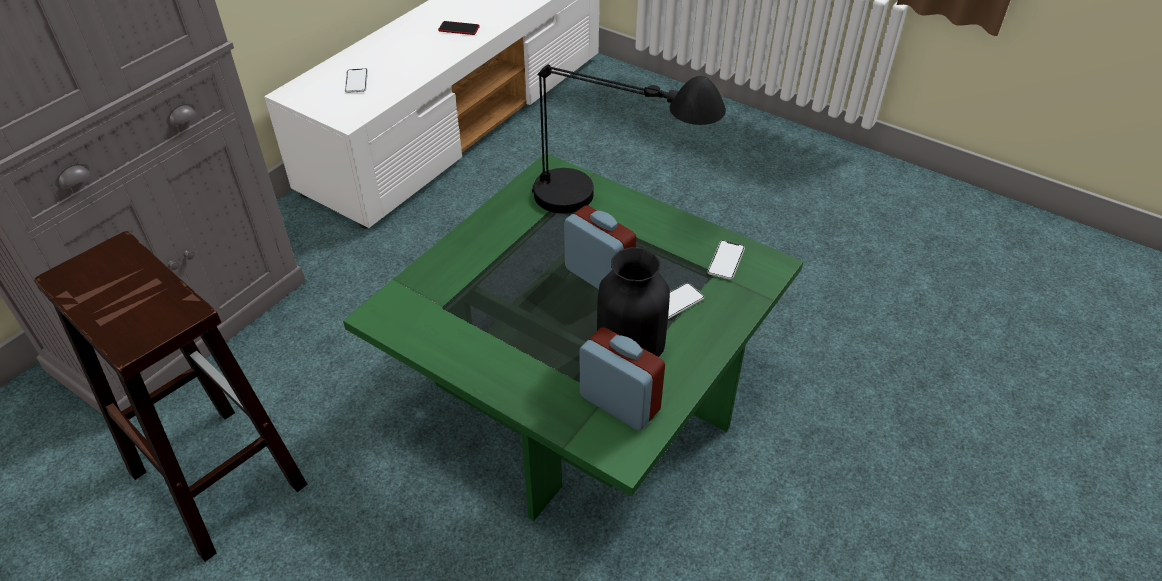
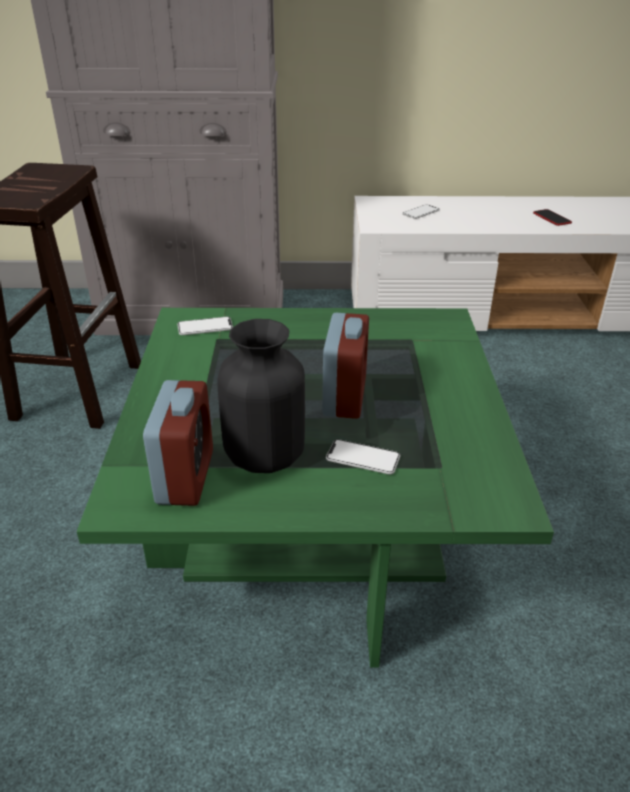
camera: 55 degrees right, 10 degrees down
black table lamp [532,64,726,214] -> none
phone [707,240,745,280] -> phone moved to [177,316,233,335]

